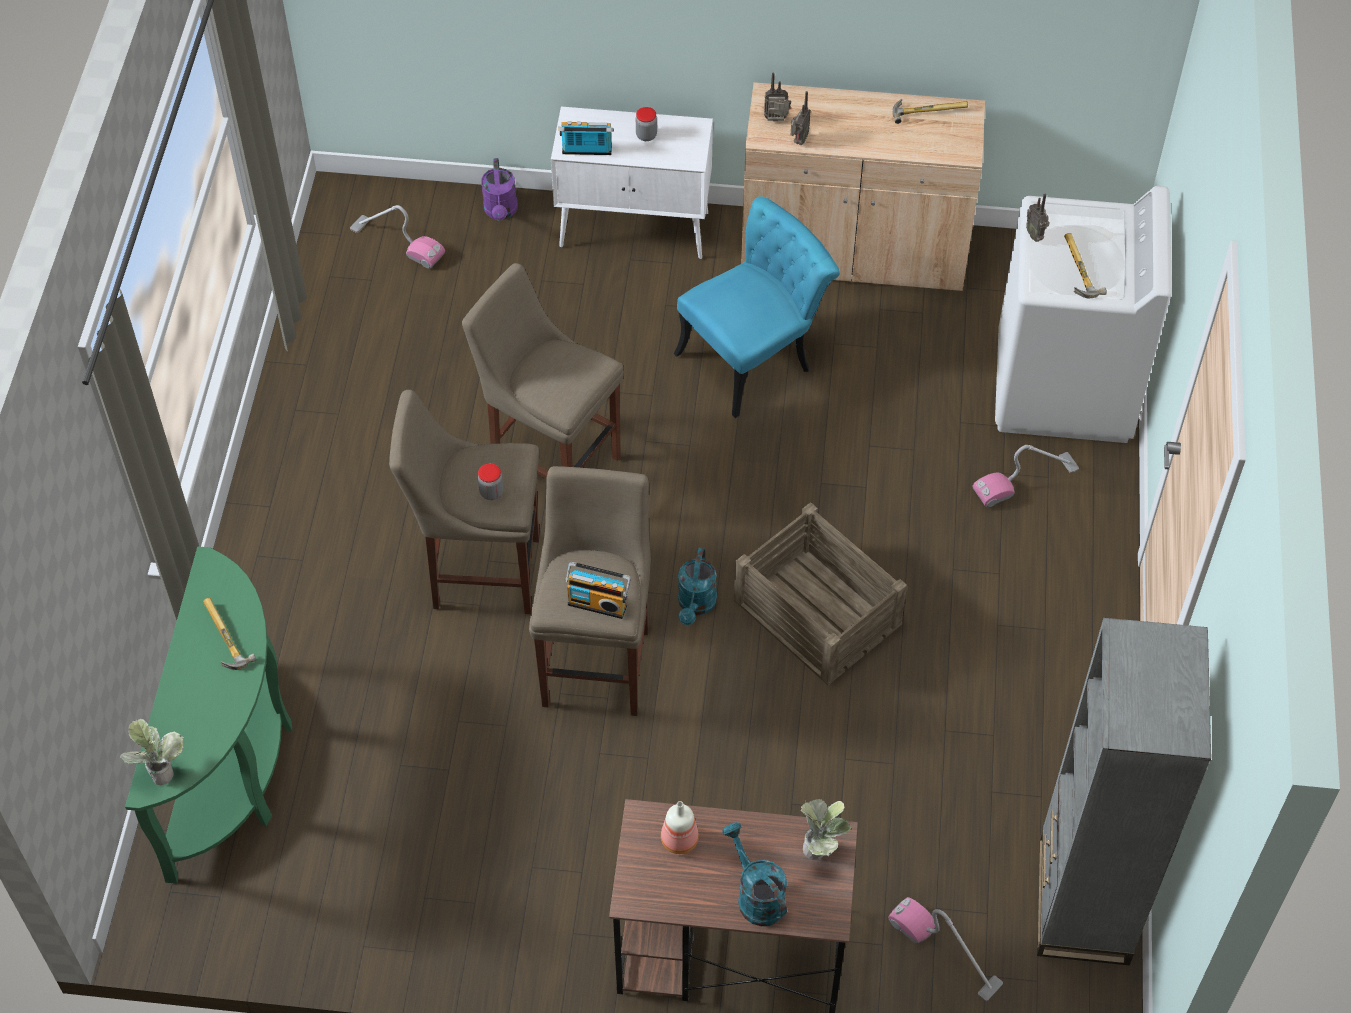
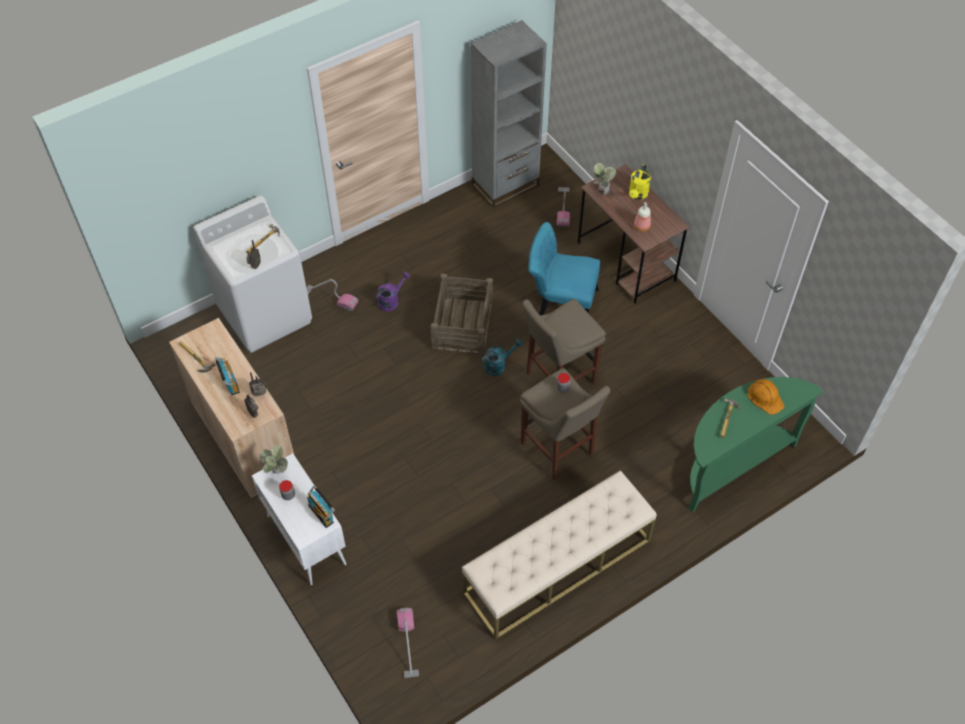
camera: 130 degrees left, 0 degrees up
potted plant [120,719,183,785] -> potted plant moved to [259,445,288,474]
beige stool [462,263,624,479] -> none
purple watering can [481,158,518,221] -> purple watering can moved to [375,271,410,312]
radio [565,562,631,619] -> radio moved to [215,357,240,395]
turquoise chair [674,196,840,418] -> turquoise chair moved to [528,222,600,315]
turquoise watering can [722,822,787,926] -> yellow watering can [629,164,651,200]
none -> beige bench [462,471,657,639]
none -> orange hard hat [748,379,784,415]

